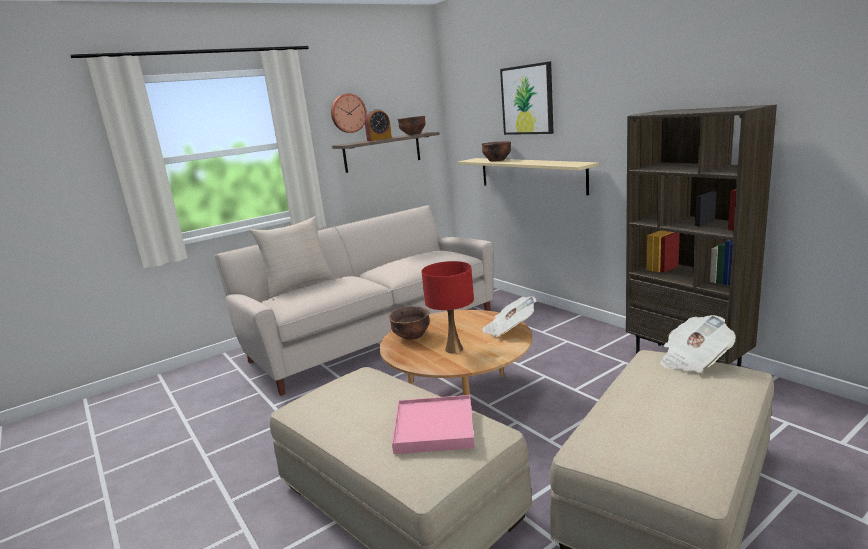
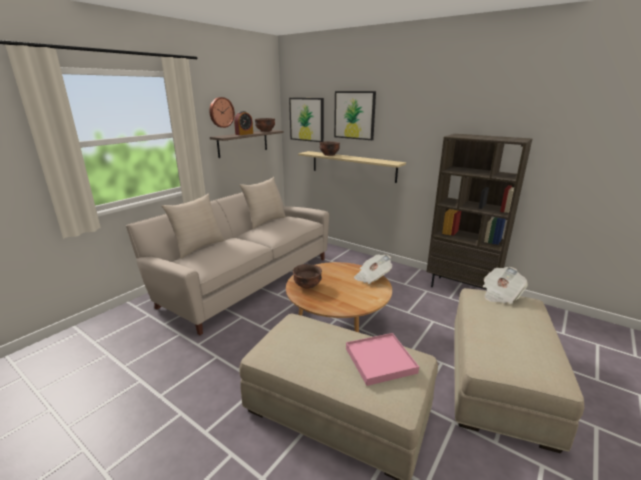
camera: 20 degrees left, 5 degrees up
red table lamp [421,261,474,353] -> none
none -> beige pillow [239,177,286,229]
none -> picture [289,98,324,142]

